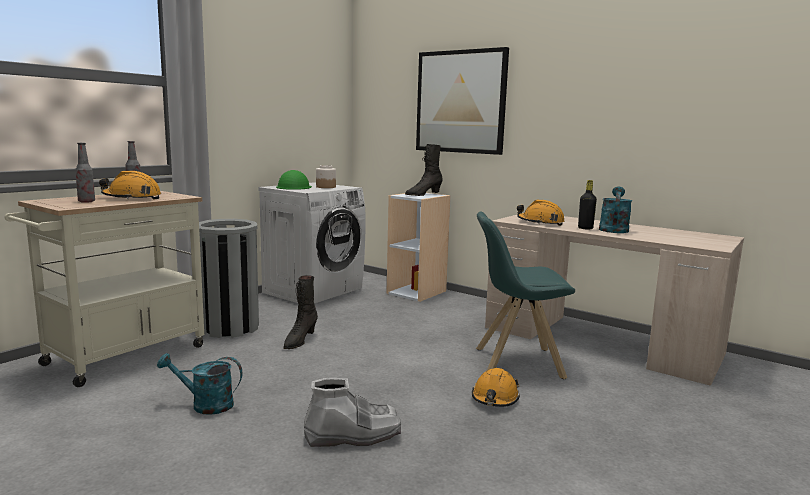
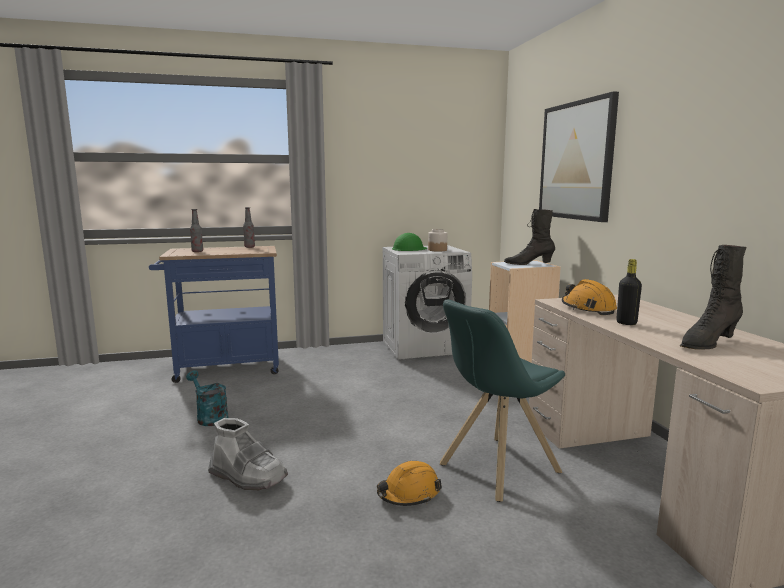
camera: 40 degrees right, 0 degrees up
beige cart [5,191,204,387] -> blue cart [149,246,279,383]
orange hard hat [99,171,161,200] -> none
grey trash can [199,219,259,338] -> none
black boot [283,275,318,349] -> black boot moved to [680,245,746,350]
turquoise chair [476,212,575,379] -> turquoise chair turned 75 degrees counterclockwise [440,300,565,502]
turquoise watering can [599,187,632,233] -> none

